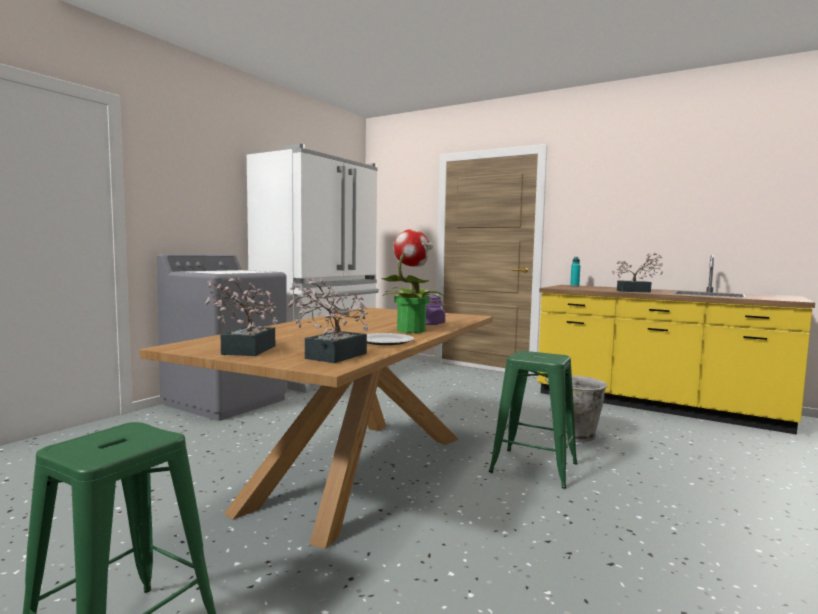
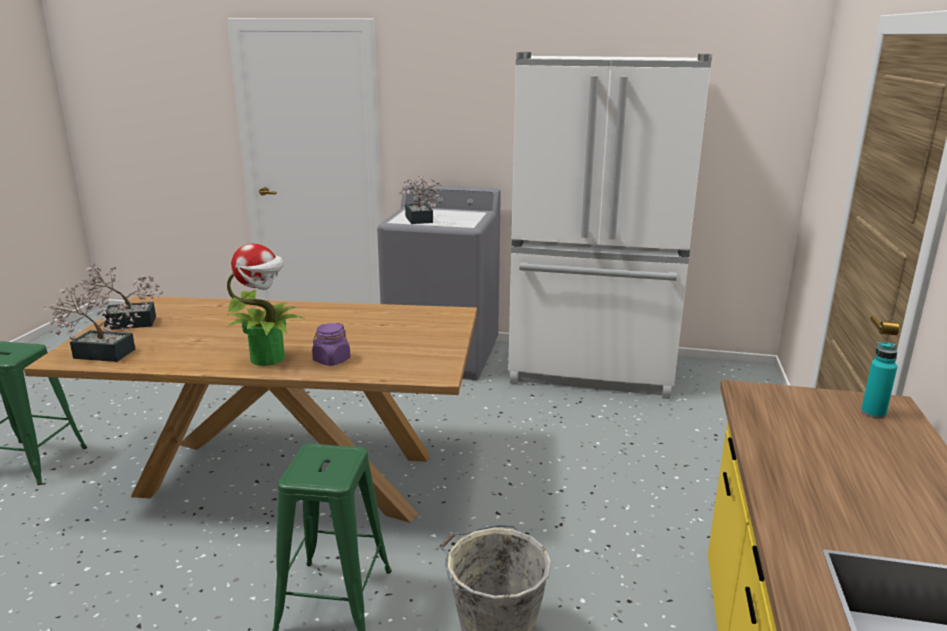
camera: 70 degrees right, 15 degrees up
plate [367,333,414,345] -> none
potted plant [612,253,663,292] -> potted plant moved to [400,175,443,224]

